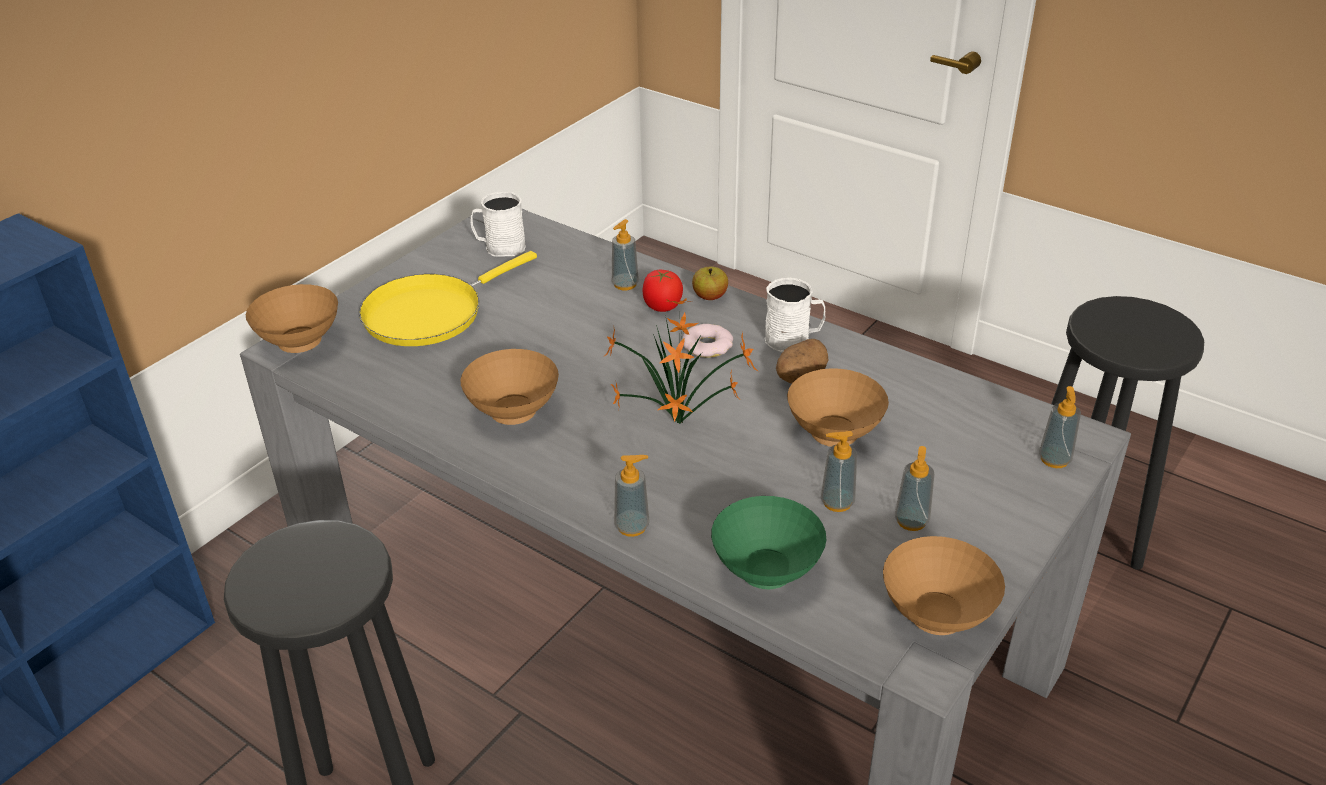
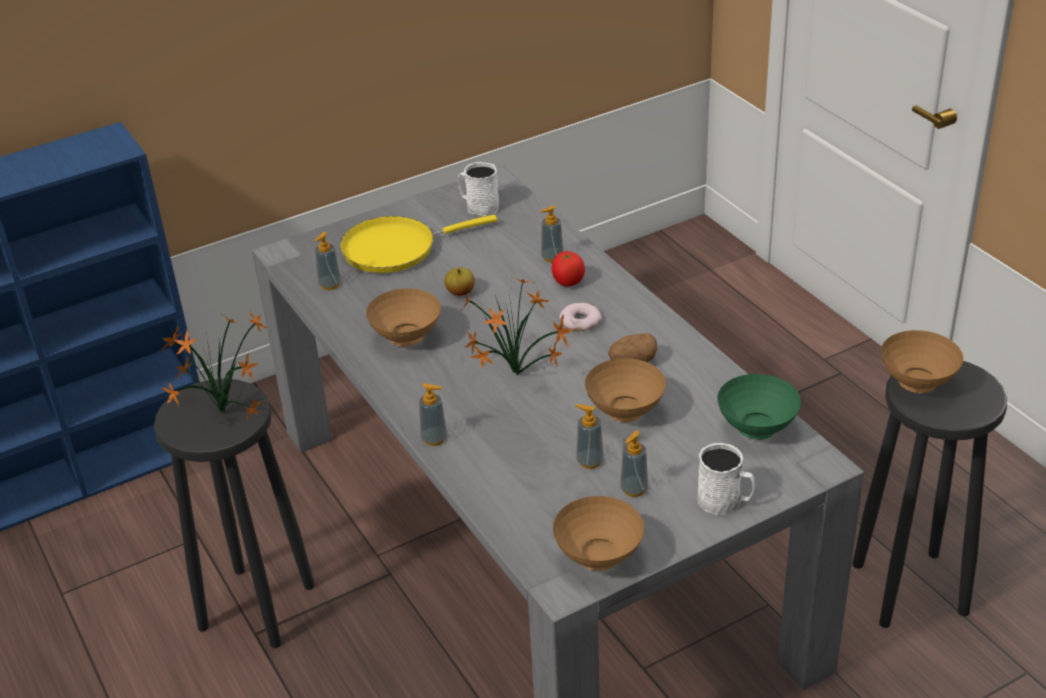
camera: 25 degrees right, 0 degrees up
brown bowl [246,284,338,353] -> brown bowl moved to [881,330,963,393]
apple [692,267,728,300] -> apple moved to [445,267,475,296]
green bowl [711,496,826,589] -> green bowl moved to [717,374,801,440]
white mug [765,278,825,352] -> white mug moved to [697,443,755,515]
soap dispenser [1039,386,1081,468] -> soap dispenser moved to [315,232,341,290]
none -> potted plant [159,311,268,420]

